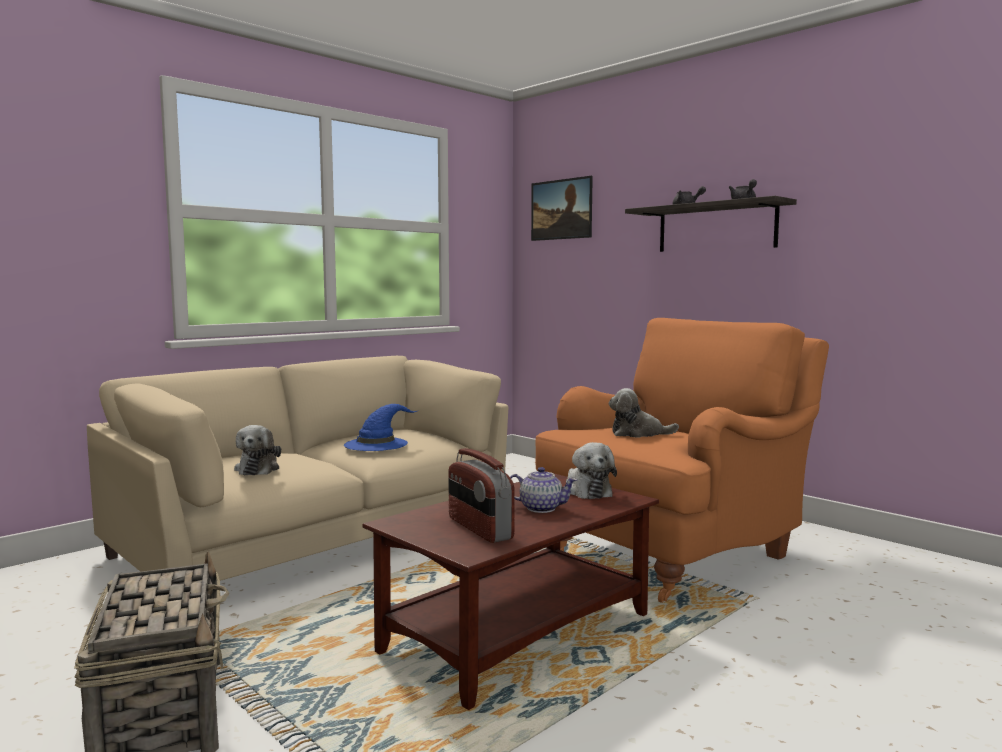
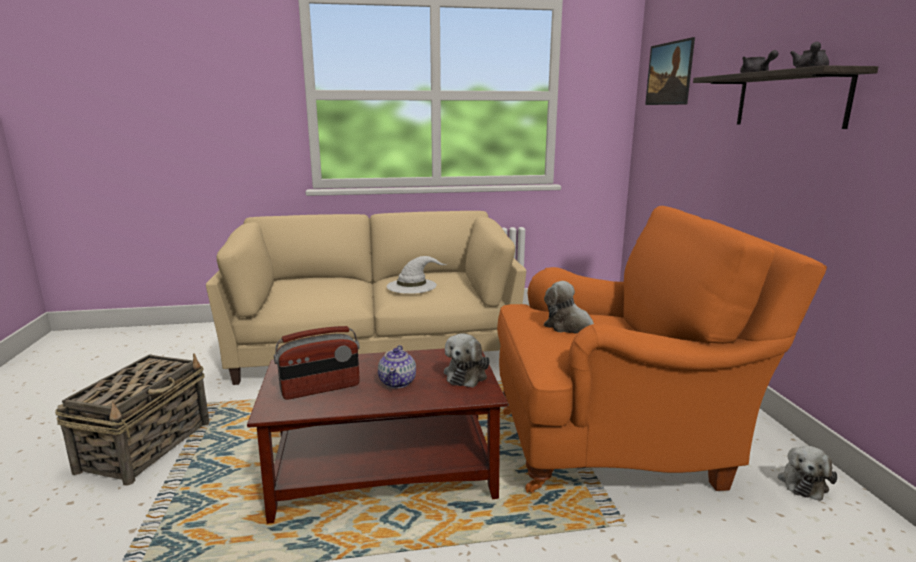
camera: 35 degrees right, 10 degrees up
plush toy [234,425,281,475] -> plush toy moved to [778,446,837,501]
blue hat [344,404,417,451] -> white hat [387,256,447,294]
radio [448,448,515,543] -> radio turned 120 degrees counterclockwise [274,326,360,400]
teapot [510,467,577,513] -> teapot turned 45 degrees clockwise [378,345,416,388]

